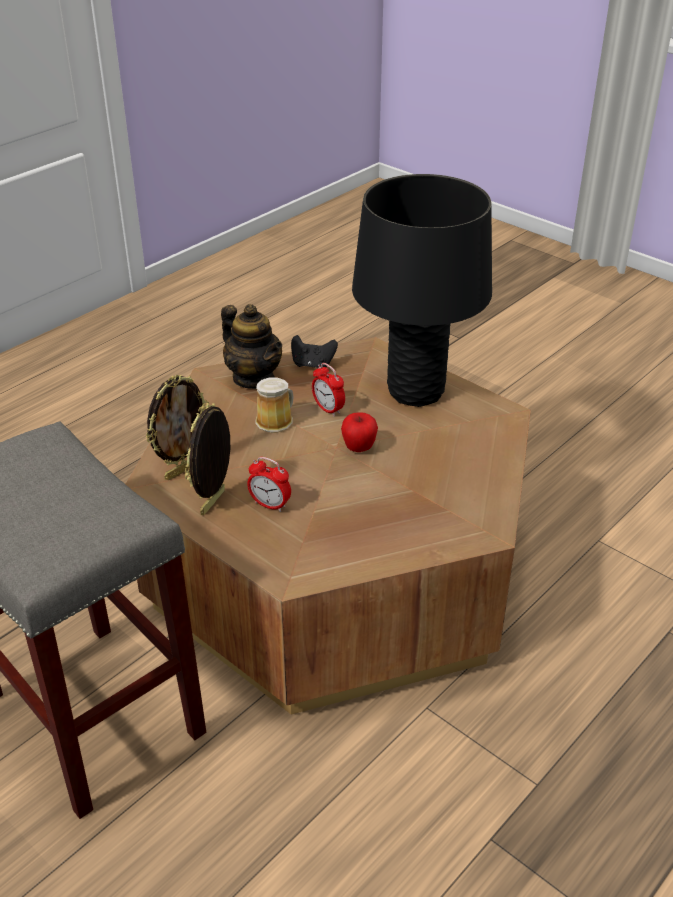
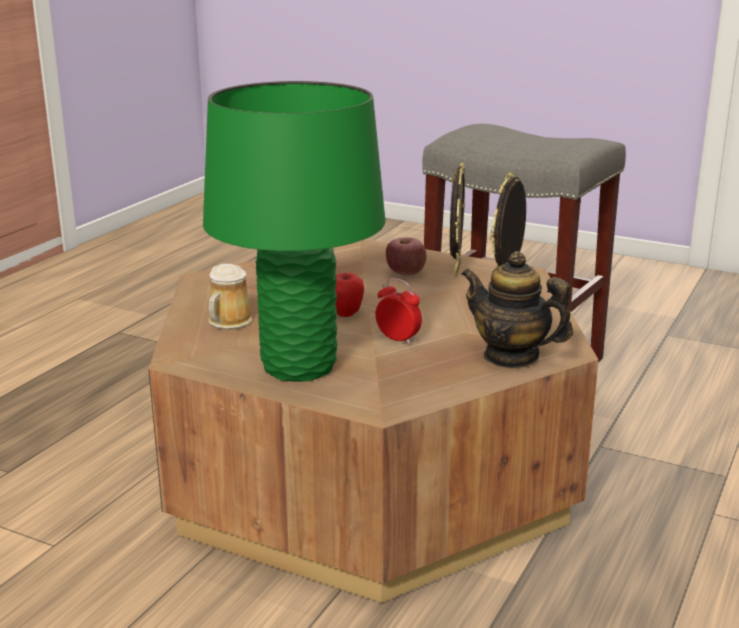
camera: 165 degrees right, 15 degrees down
alarm clock [247,457,291,512] -> apple [386,237,426,276]
mug [255,377,294,432] -> mug moved to [209,264,252,330]
black game controller [291,335,338,369] -> none
black table lamp [352,174,492,407] -> green table lamp [203,81,385,381]

